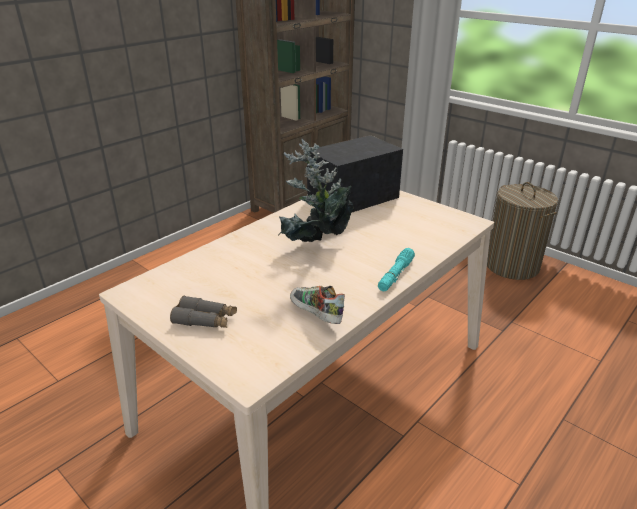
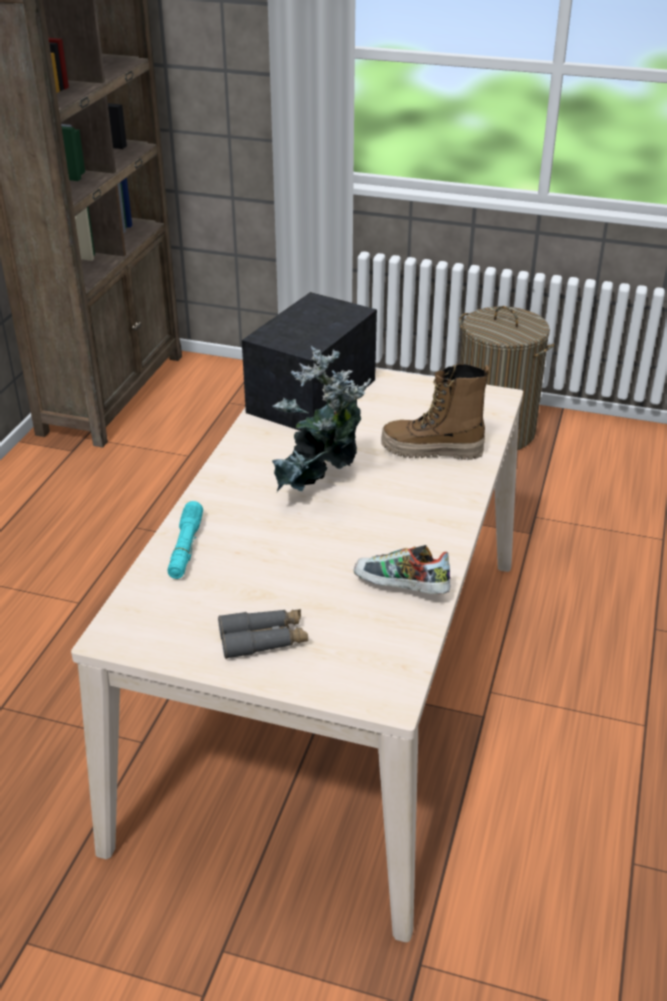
camera: 25 degrees left, 5 degrees up
turquoise flashlight [378,248,415,291] -> turquoise flashlight moved to [168,501,203,579]
none -> boot [382,364,490,460]

